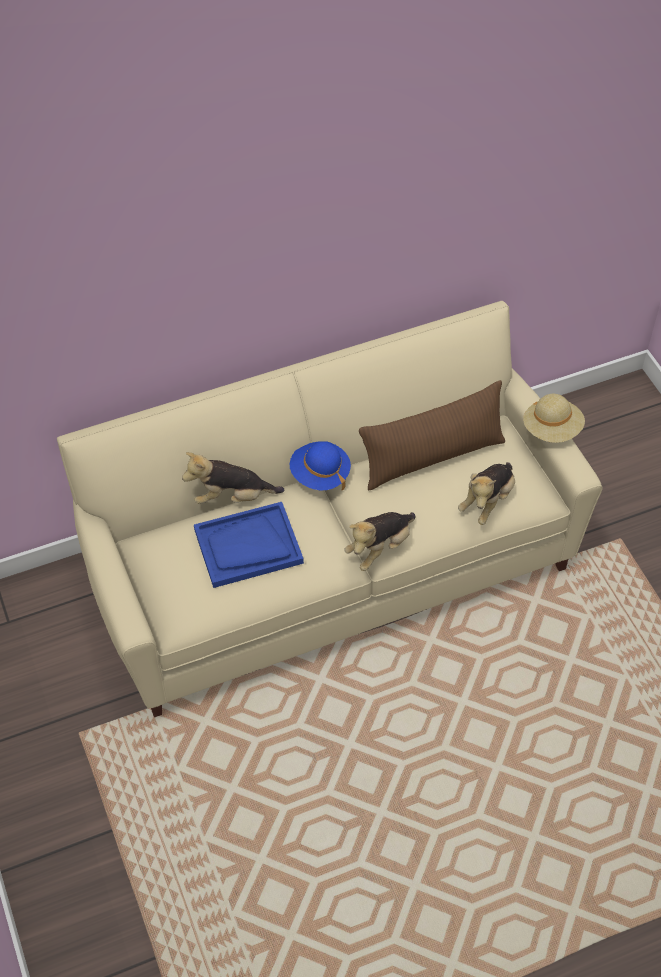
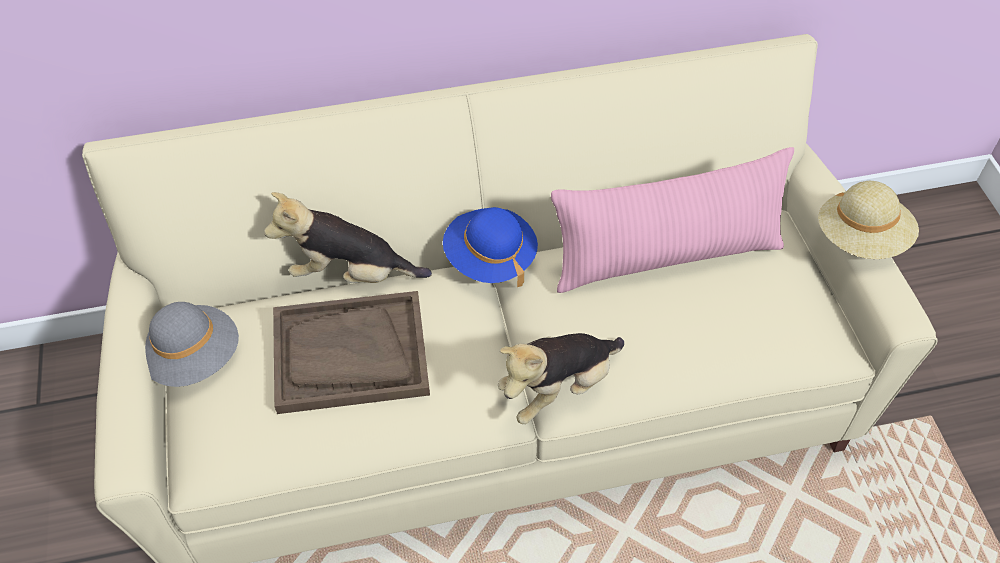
camera: 10 degrees right, 0 degrees up
blue tray [194,502,304,588] -> brown tray [273,291,430,414]
brown pillow [359,380,505,490] -> pink pillow [551,147,794,293]
plush toy [458,462,515,525] -> none
none -> grey hat [145,302,239,387]

